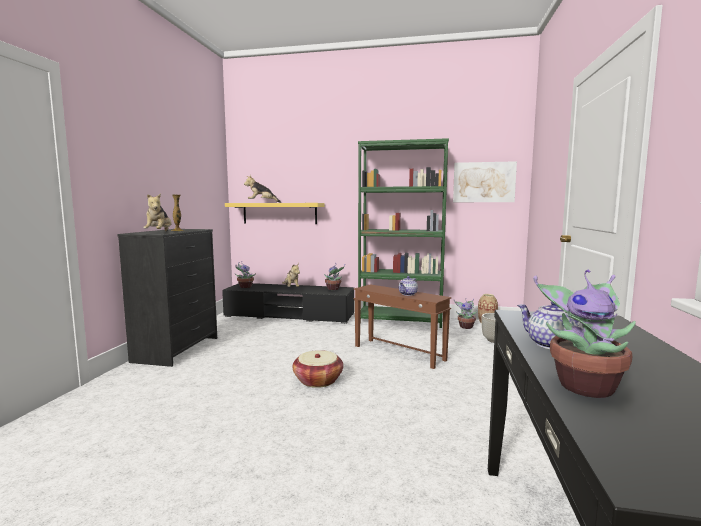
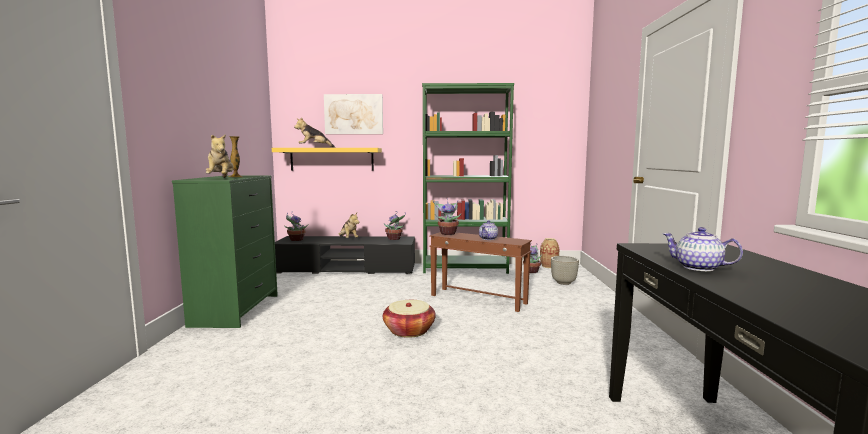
camera: 10 degrees left, 0 degrees up
black dresser [117,229,217,367] -> green dresser [172,175,278,328]
picture [453,161,517,202] -> picture moved to [324,94,383,134]
potted plant [533,270,636,398] -> potted plant moved to [433,198,461,235]

